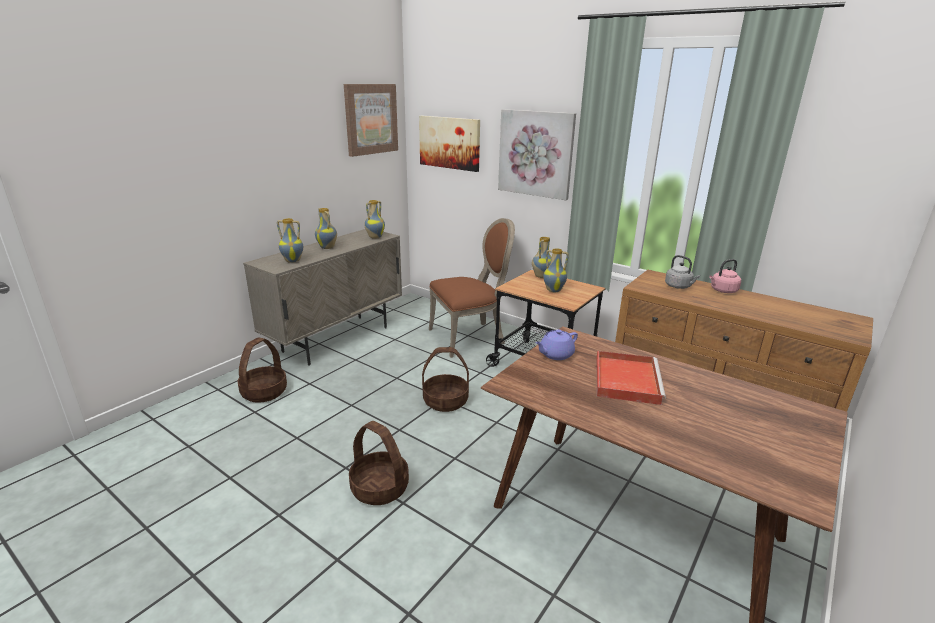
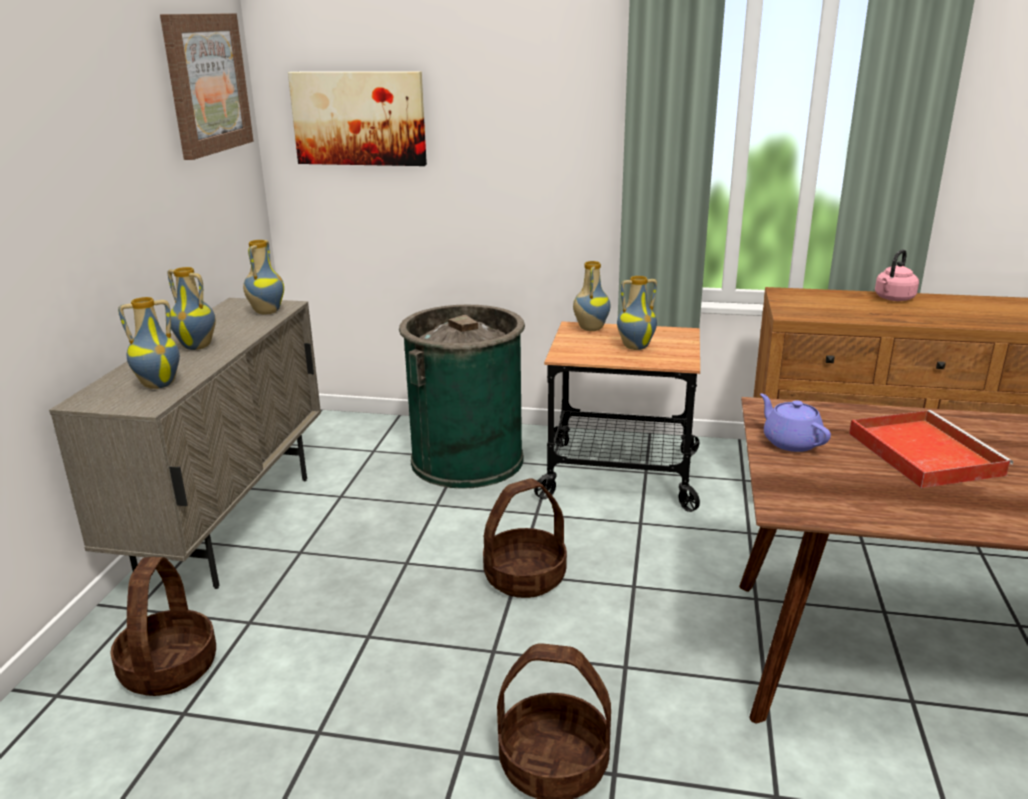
camera: 25 degrees left, 0 degrees up
brown chair [429,218,515,358] -> green trash can [399,305,525,489]
picture [498,109,576,200] -> none
purple teapot [535,329,578,360] -> purple teapot turned 120 degrees clockwise [760,393,831,452]
grey kettle [665,255,700,289] -> none

